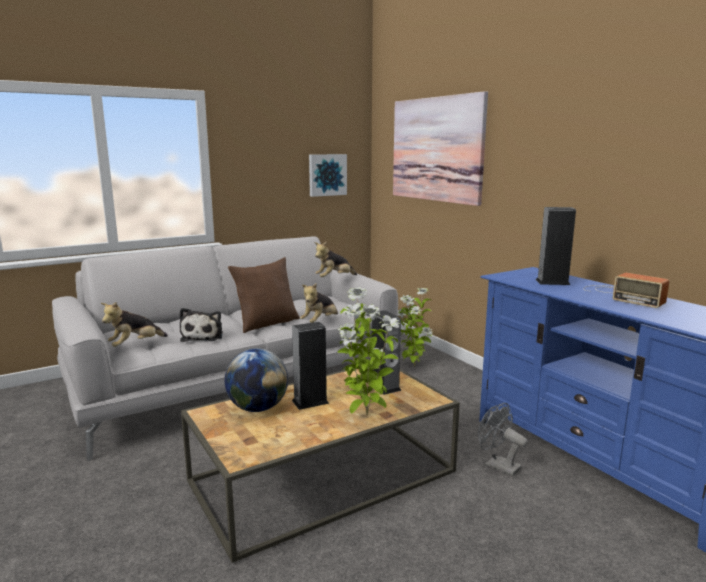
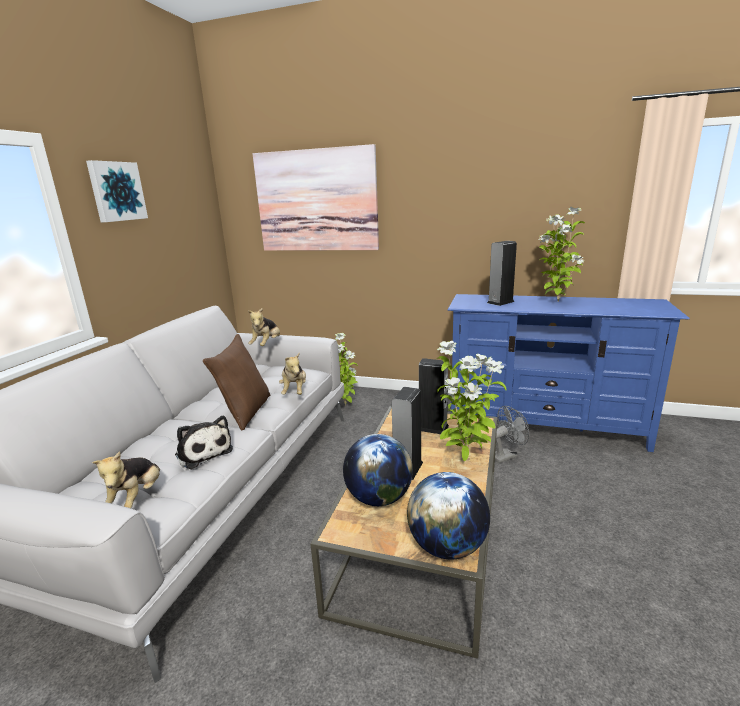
camera: 40 degrees left, 5 degrees up
picture [309,154,347,197] -> picture moved to [86,160,148,222]
grey fan [478,403,528,476] -> grey fan turned 150 degrees clockwise [495,406,529,463]
radio [584,273,669,308] -> potted plant [538,207,585,302]
none -> globe [407,472,490,560]

